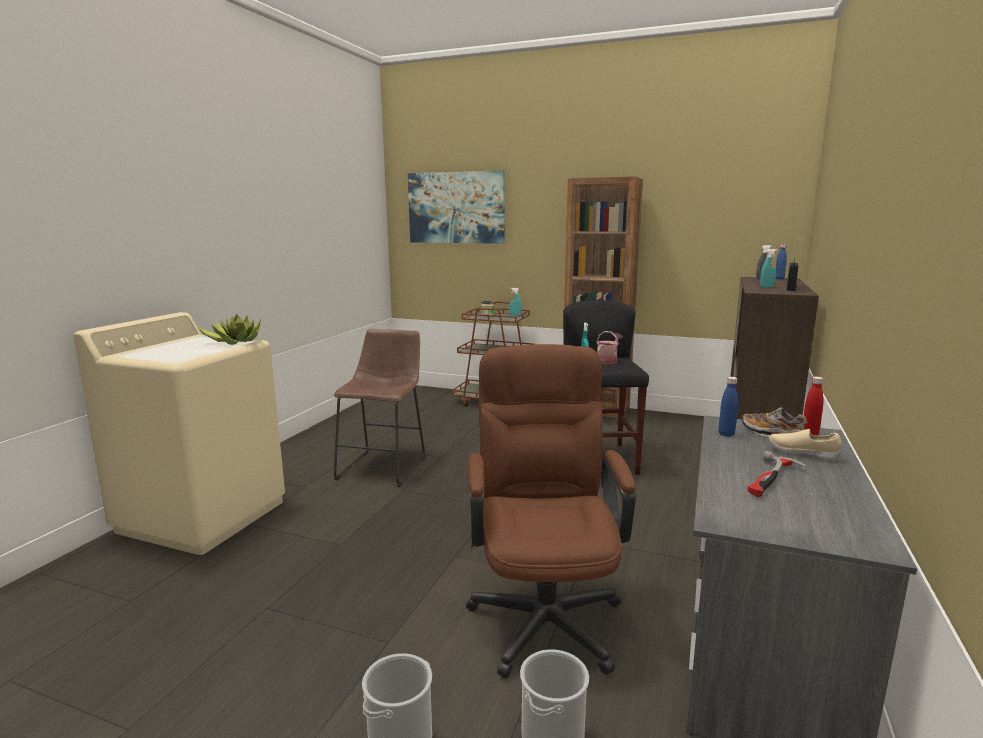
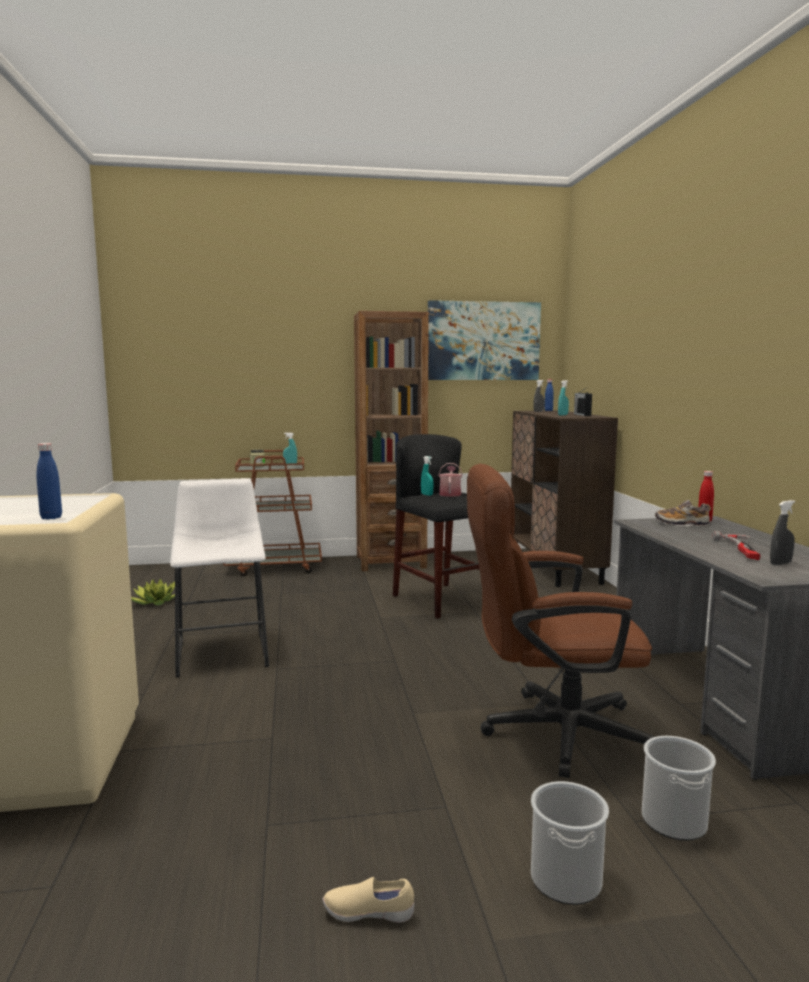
camera: 30 degrees left, 5 degrees down
potted plant [198,313,261,345] -> potted plant moved to [131,578,175,605]
brown stool [334,329,425,487] -> white stool [170,478,269,678]
picture [408,170,505,244] -> picture moved to [428,300,541,380]
brown office chair [466,344,636,678] -> brown office chair turned 60 degrees counterclockwise [467,464,655,778]
blue bottle [718,377,738,437] -> blue bottle moved to [36,443,62,520]
beige shoe [768,429,842,460] -> beige shoe moved to [323,877,414,922]
none -> grey spray bottle [770,500,795,565]

